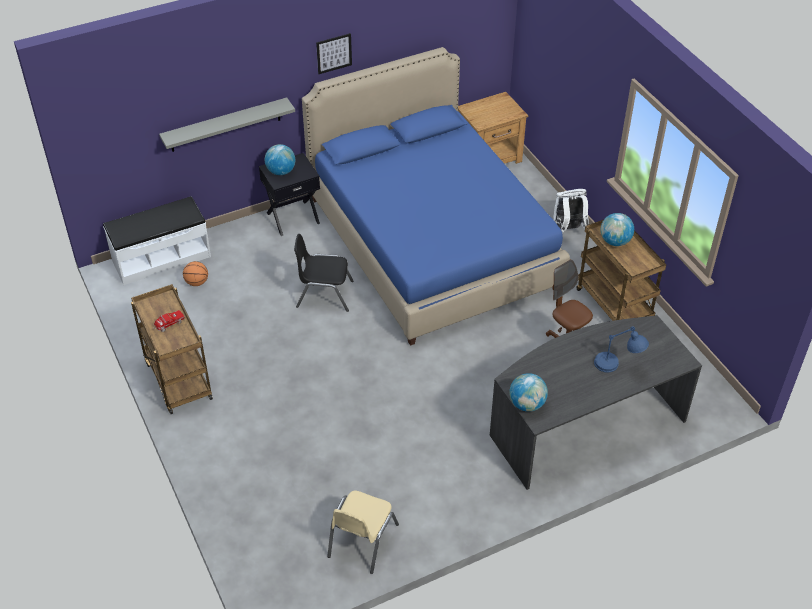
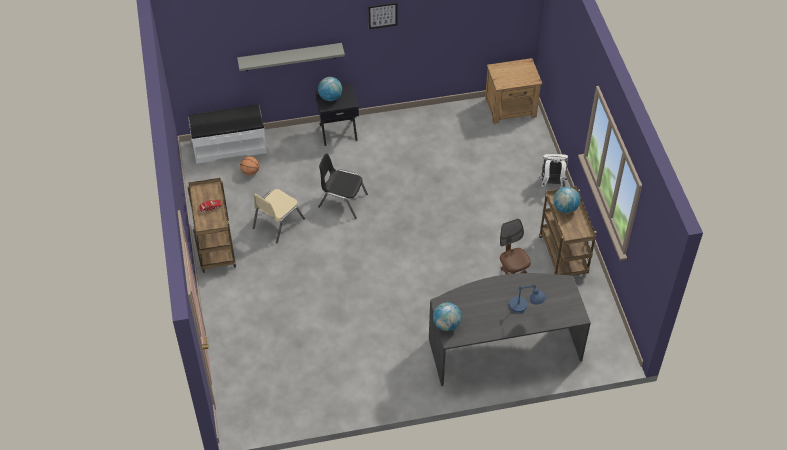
camera: 15 degrees right, 5 degrees up
blue bed [302,47,570,346] -> none
beige chair [327,491,399,574] -> beige chair moved to [253,189,305,243]

